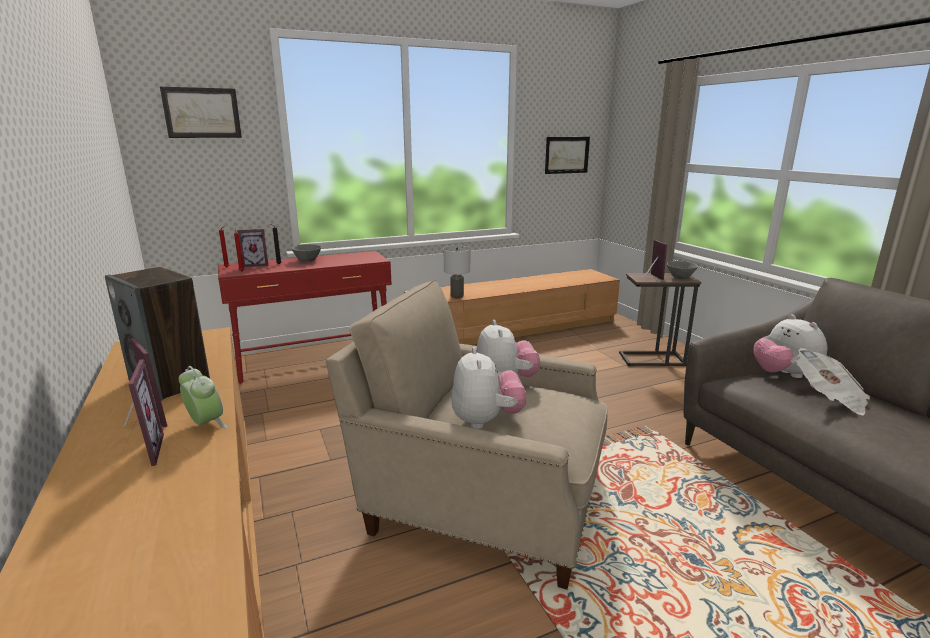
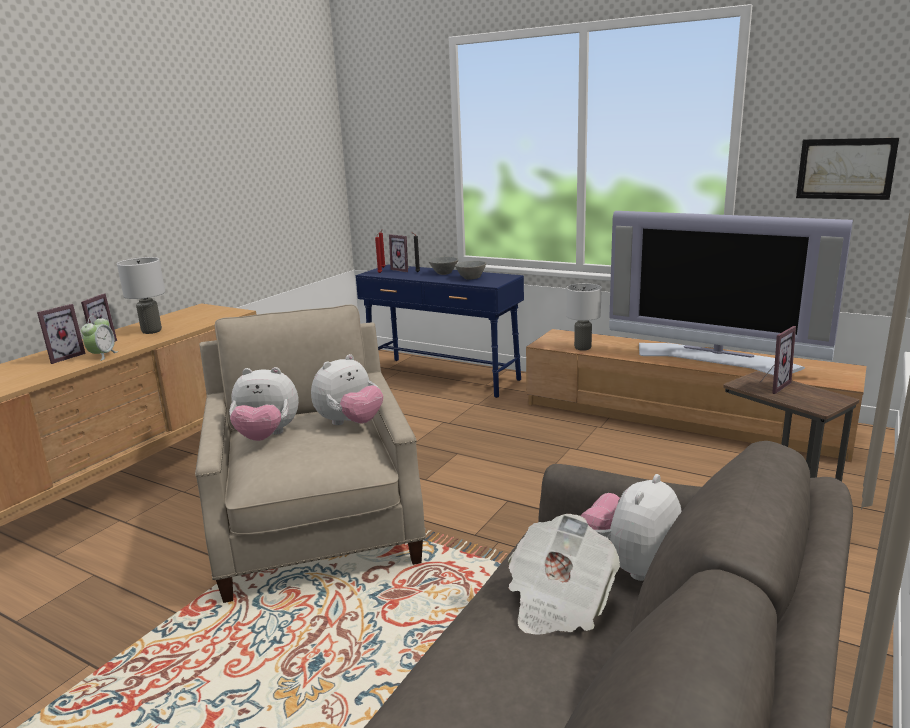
camera: 55 degrees right, 0 degrees up
speaker [105,267,210,401] -> white table lamp [117,257,165,334]
picture [160,87,242,138] -> none
red console table [218,251,392,384] -> blue console table [356,265,524,398]
plush toy [451,347,526,429] -> plush toy turned 45 degrees clockwise [229,367,299,441]
grey bowl [667,261,698,279] -> grey bowl moved to [455,261,486,280]
none -> television [609,211,853,375]

